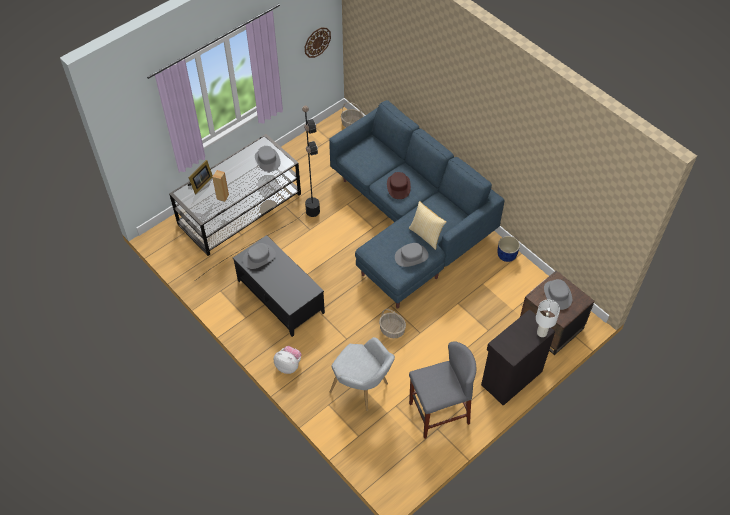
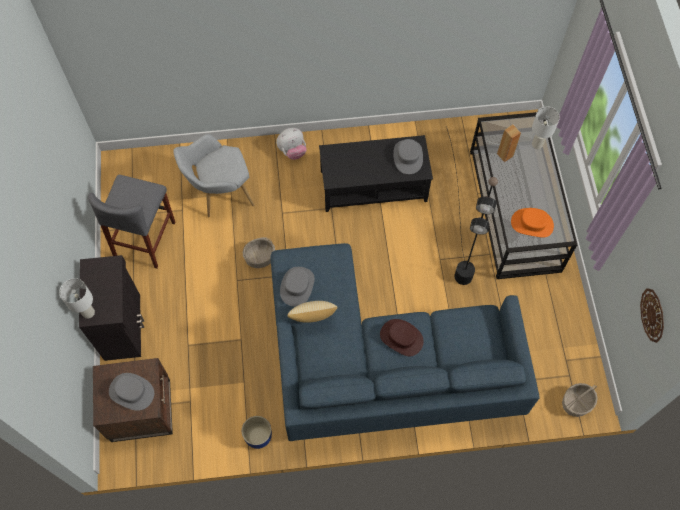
camera: 125 degrees right, 10 degrees up
picture frame [188,160,213,194] -> white table lamp [532,107,560,149]
grey hat [255,146,280,172] -> orange hat [511,208,554,237]

